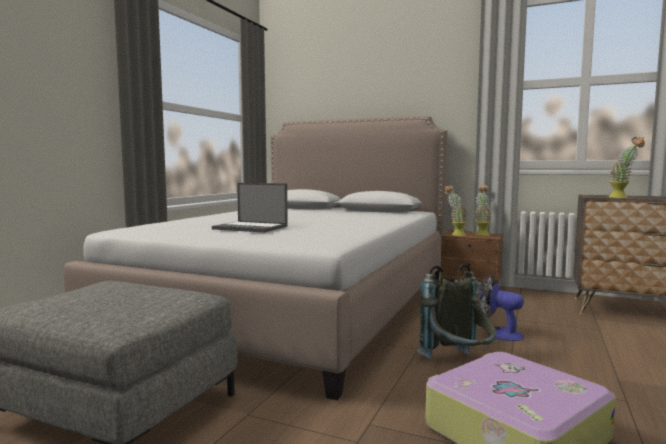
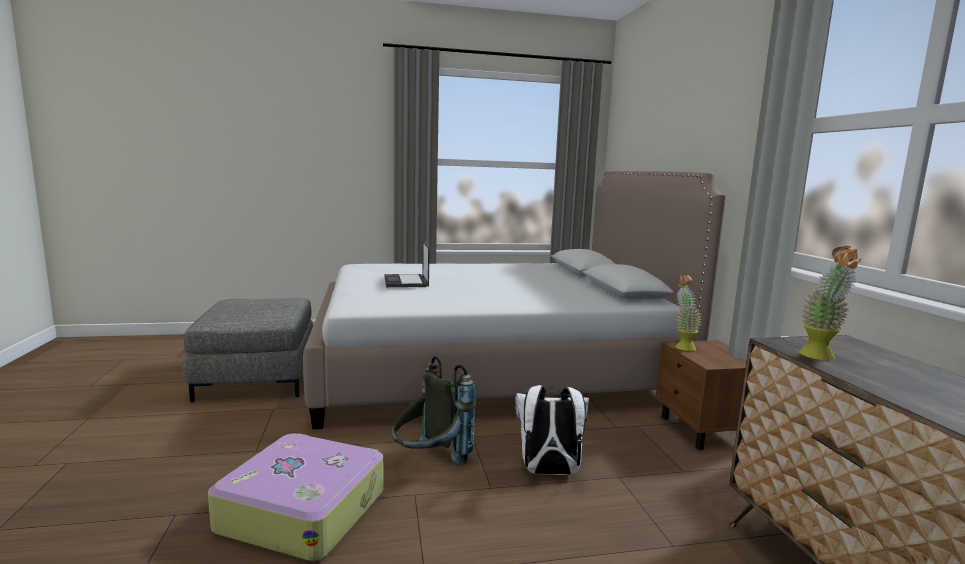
camera: 55 degrees right, 5 degrees up
potted plant [474,185,493,236] -> none
fan [477,275,524,341] -> white backpack [515,385,589,475]

